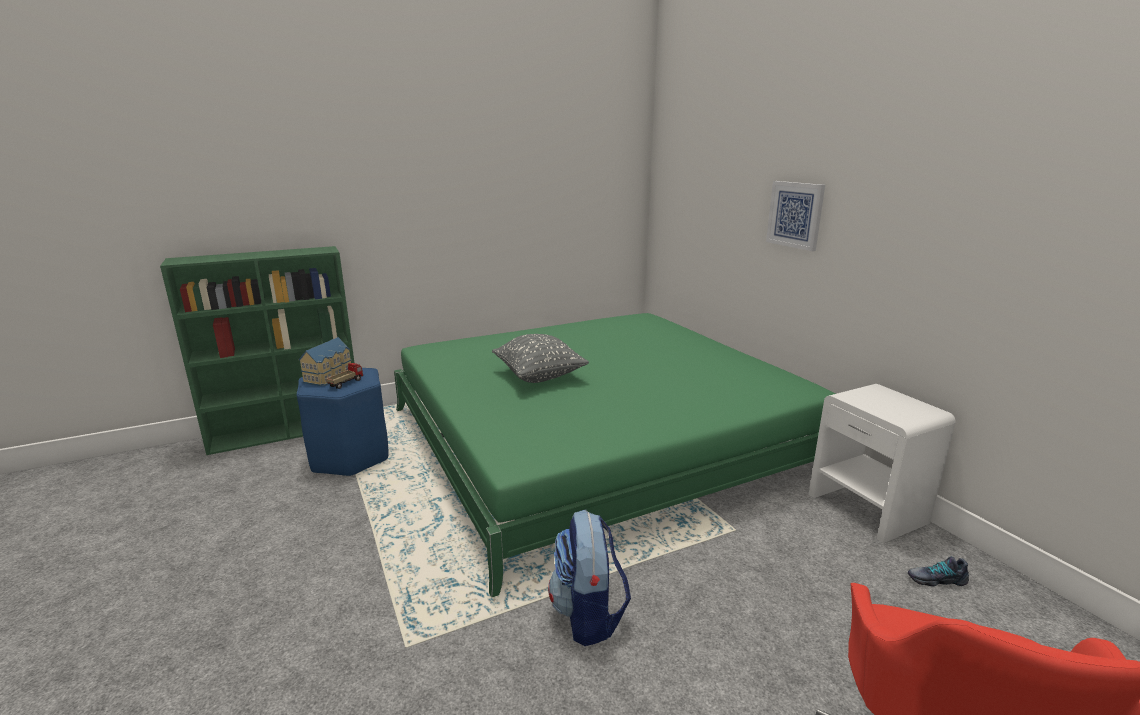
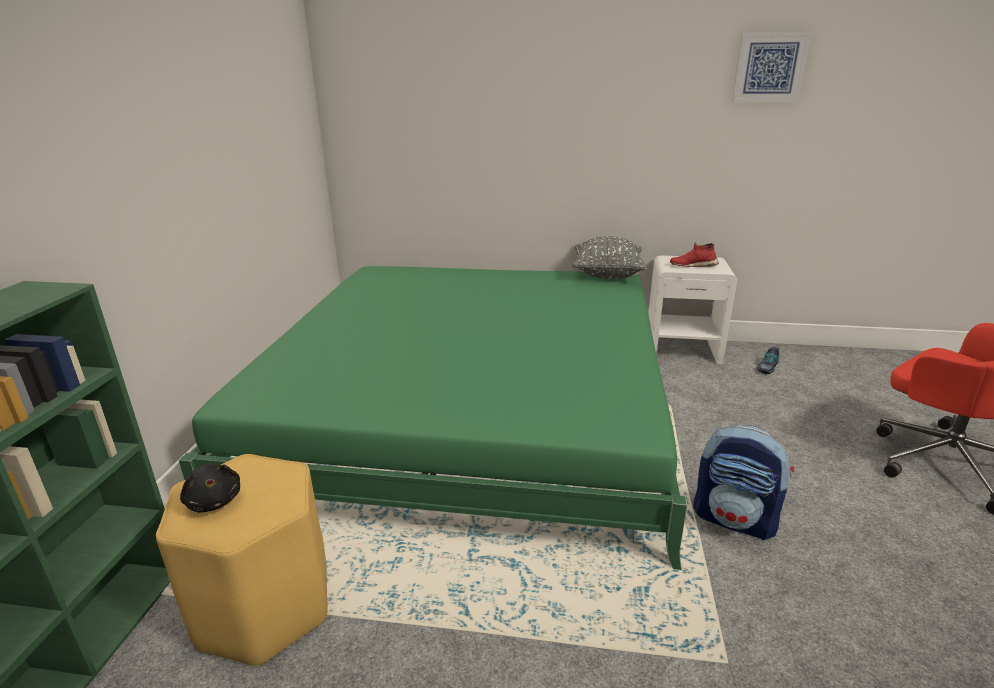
camera: 55 degrees left, 5 degrees up
blue stool [297,368,389,477] -> yellow stool [156,454,328,666]
toy house [299,337,352,386] -> black plush toy [180,464,240,513]
toy truck [326,363,363,389] -> none
grey pillow [492,334,589,383] -> grey pillow moved to [572,236,647,279]
picture [766,181,825,251] -> picture moved to [732,31,812,102]
none -> red shoe [670,242,719,267]

